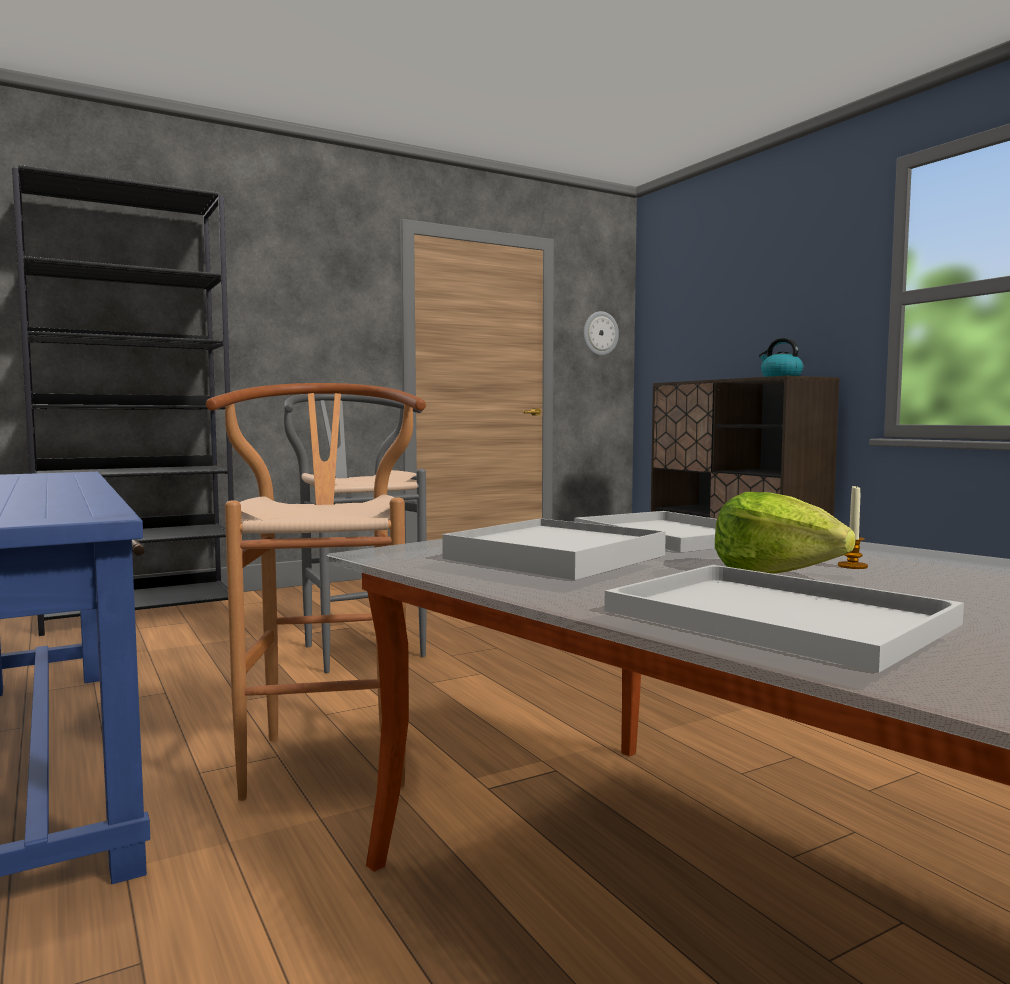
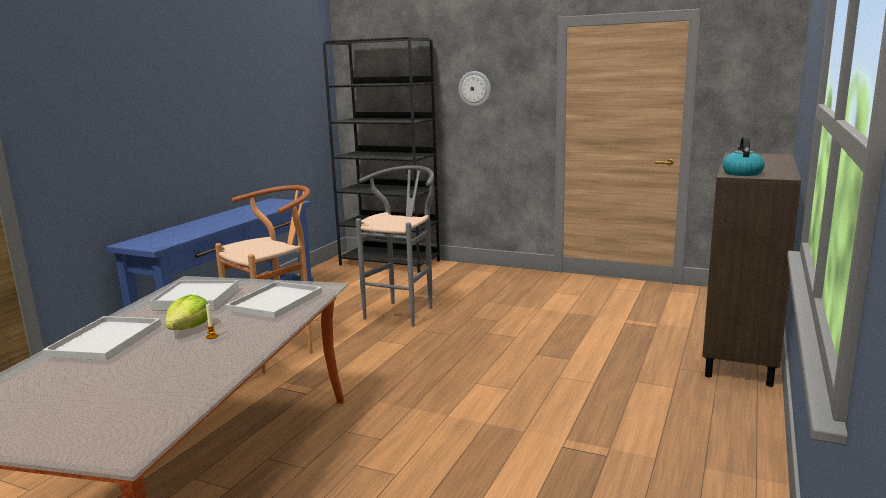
camera: 55 degrees right, 10 degrees up
wall clock [583,311,619,356] -> wall clock moved to [458,71,491,107]

